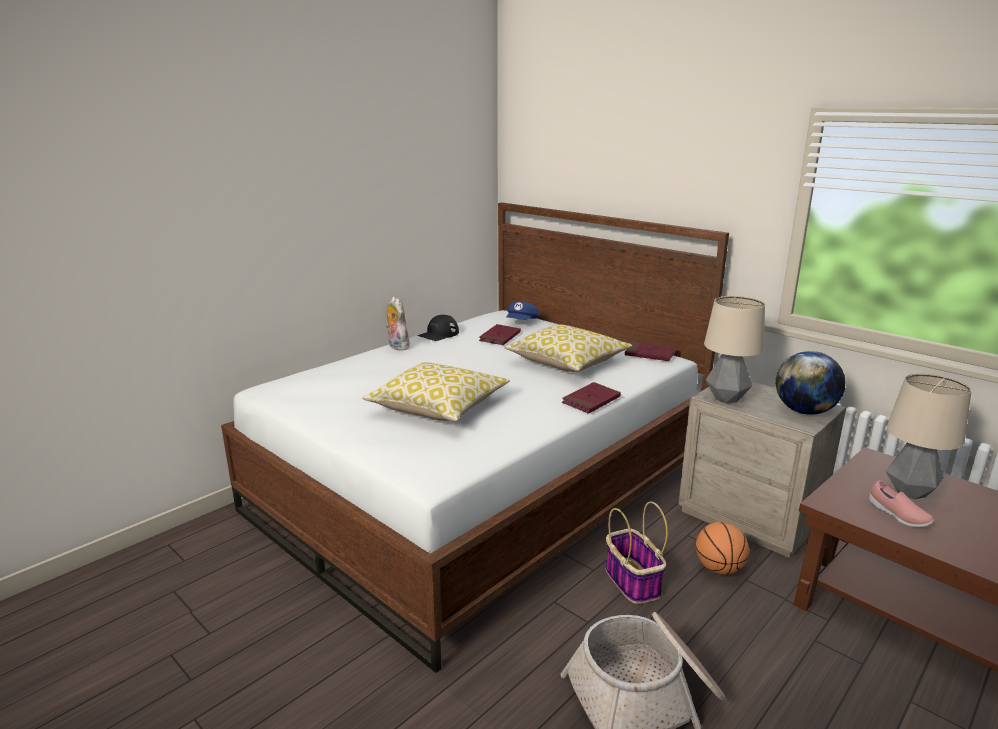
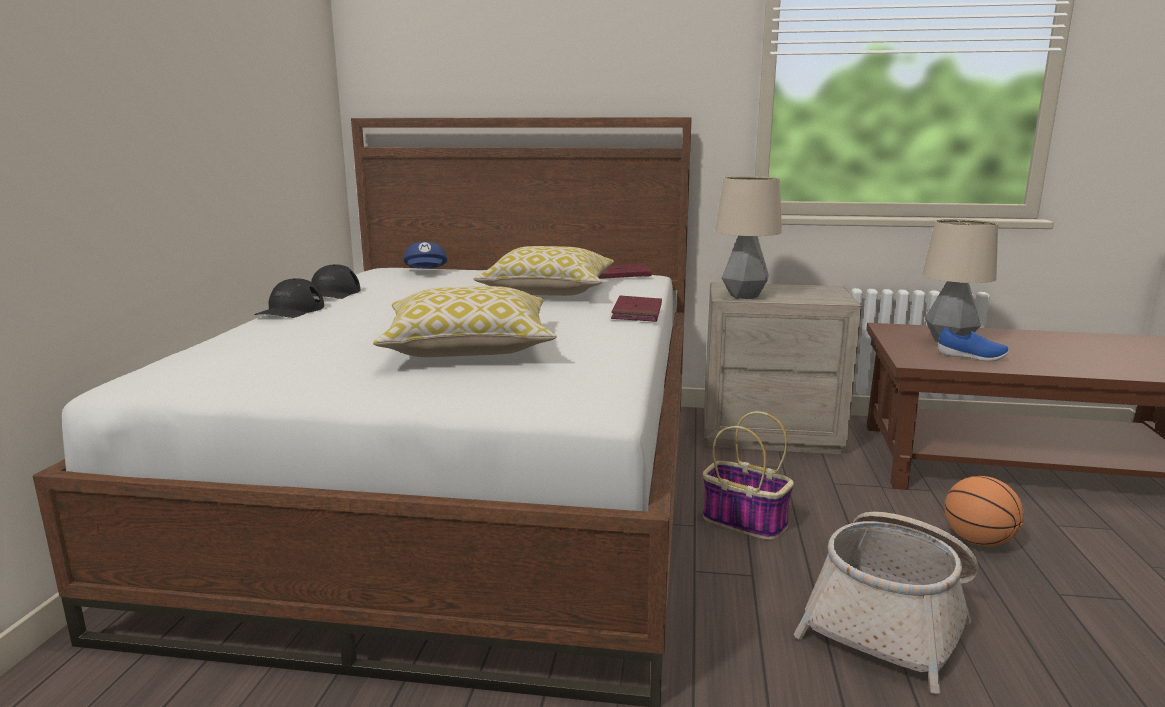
camera: 35 degrees left, 5 degrees down
plush toy [385,297,411,351] -> black cap [254,278,324,318]
red book [479,324,521,345] -> none
basketball [696,522,749,575] -> basketball moved to [944,476,1024,546]
globe [776,351,846,415] -> none
pink shoe [869,480,934,528] -> blue shoe [938,328,1009,361]

